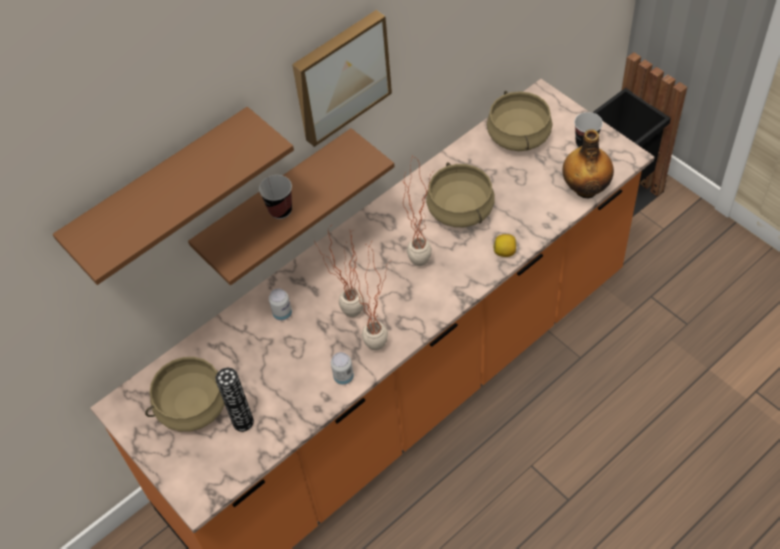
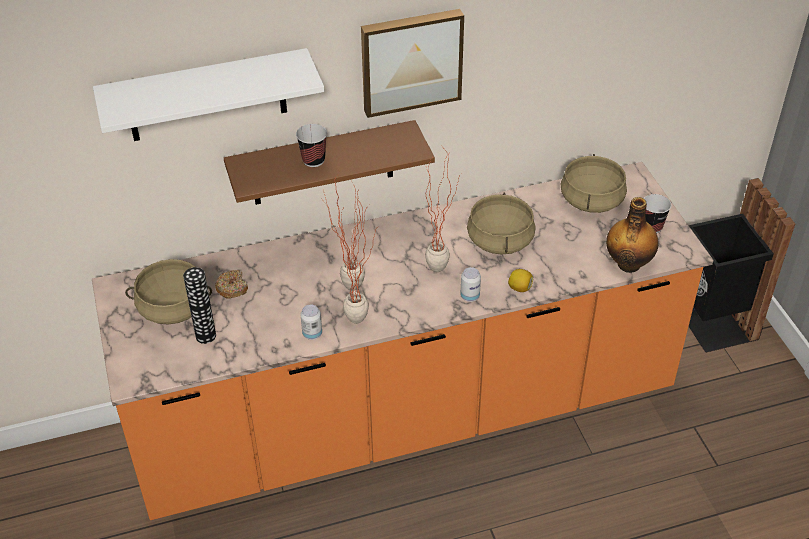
camera: 20 degrees right, 10 degrees down
brown shelf [53,107,294,285] -> white shelf [93,48,325,141]
can [269,289,292,321] -> can moved to [460,267,481,302]
none -> donut [215,270,248,299]

